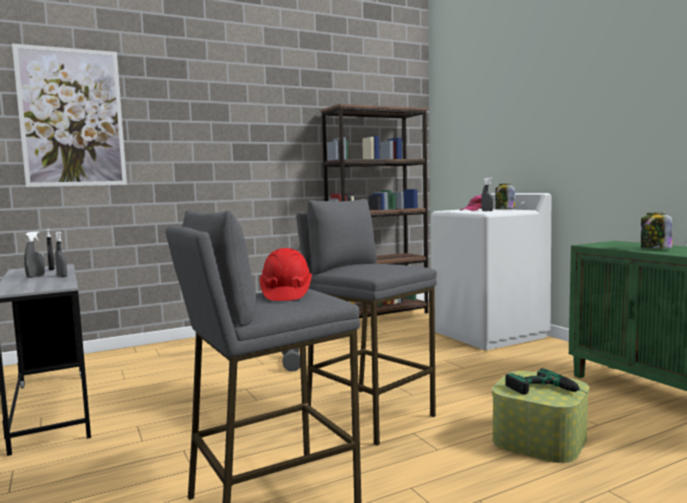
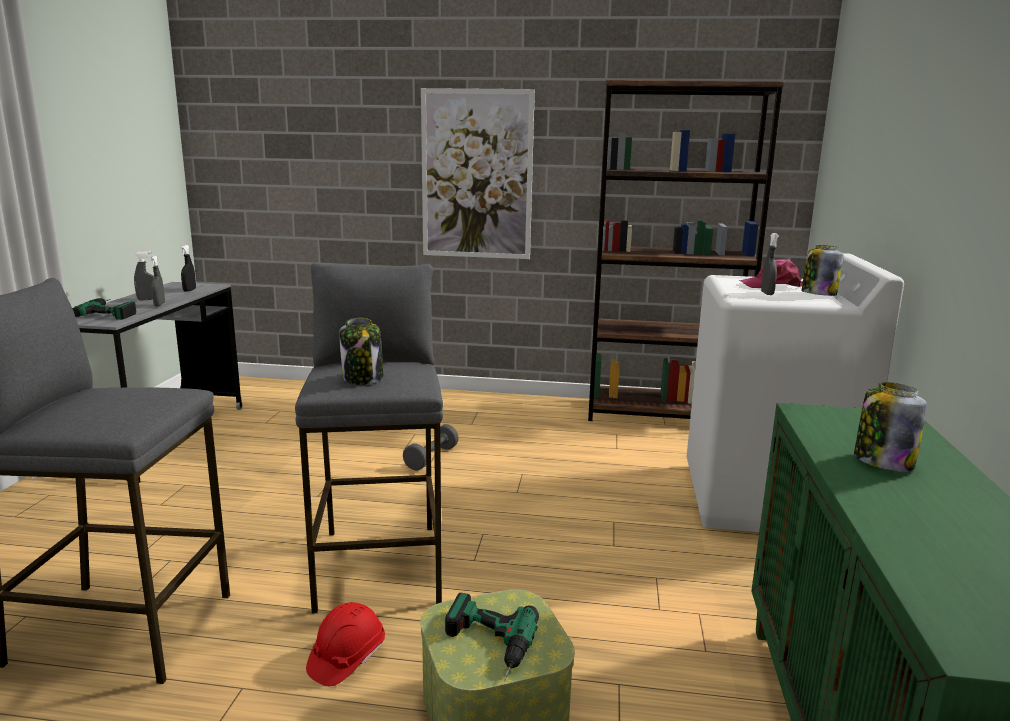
camera: 35 degrees right, 10 degrees up
picture [12,44,127,187] -> picture moved to [421,88,535,259]
red hard hat [260,248,312,301] -> red hard hat moved to [306,602,385,686]
none -> power drill [72,298,136,320]
none -> jar [339,318,383,385]

